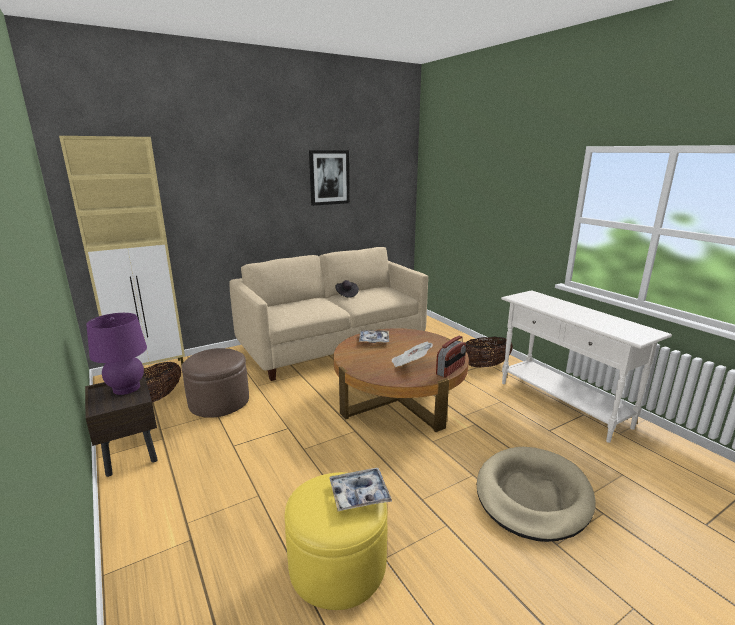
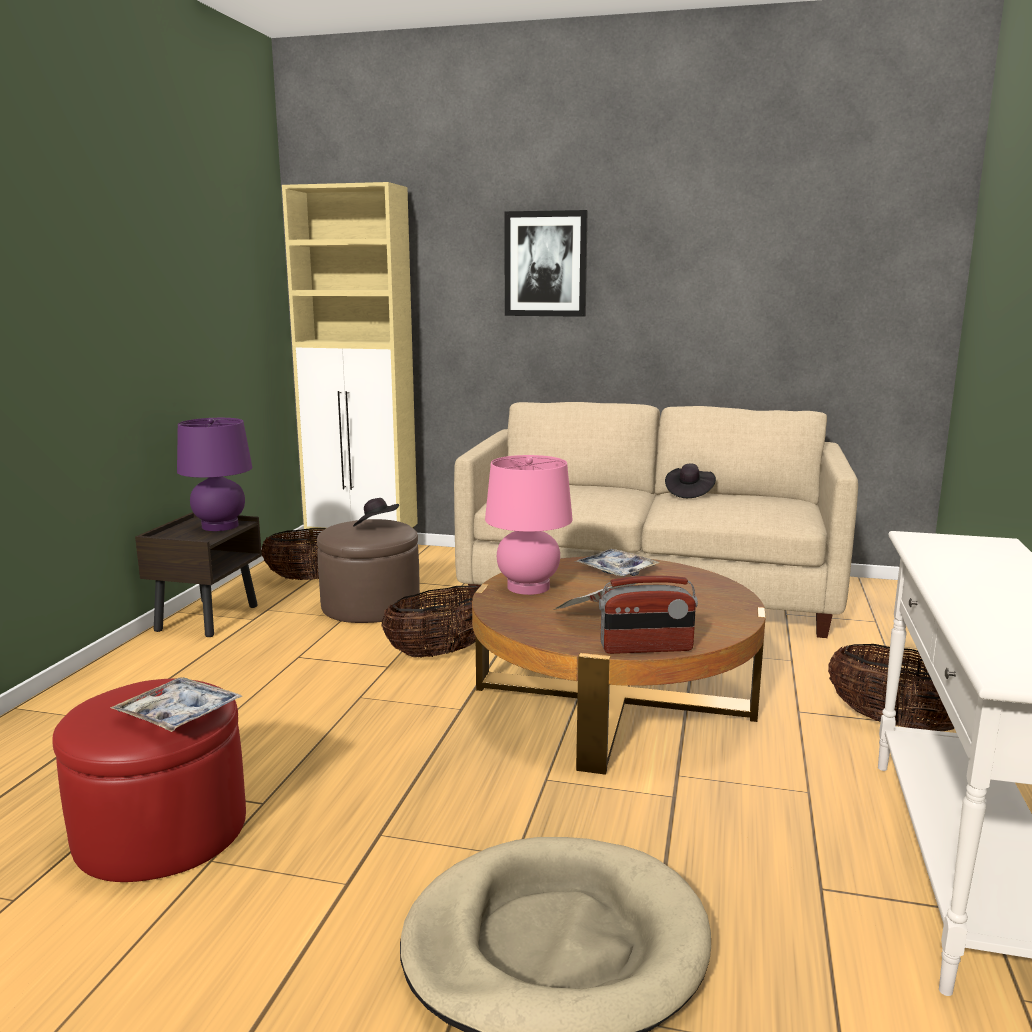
camera: 45 degrees right, 5 degrees down
yellow ottoman [285,472,387,610] -> red ottoman [52,679,246,882]
picture [309,150,350,206] -> picture moved to [504,210,588,317]
none -> black hat [353,498,399,527]
none -> basket [382,586,478,657]
none -> pink table lamp [485,455,573,595]

